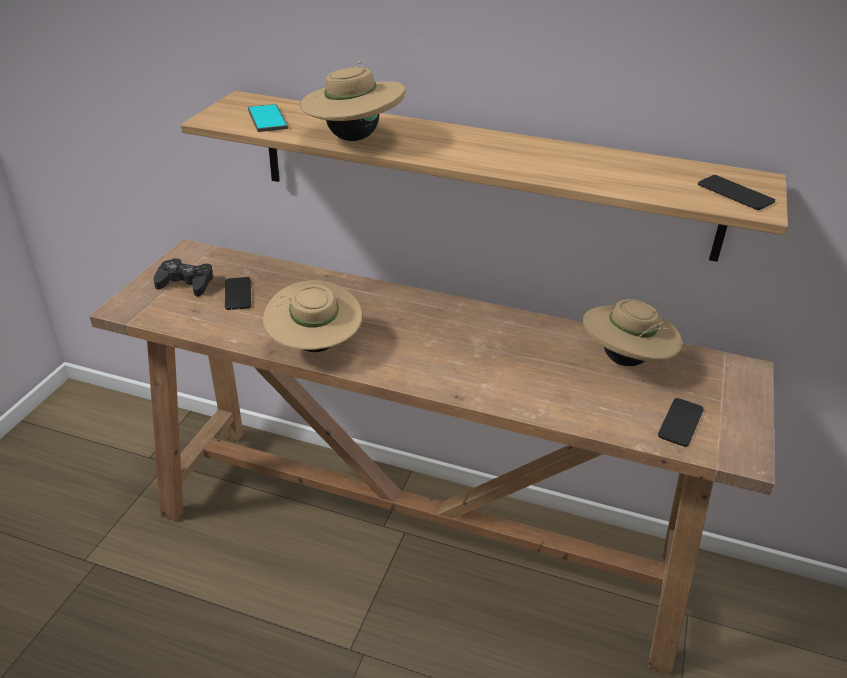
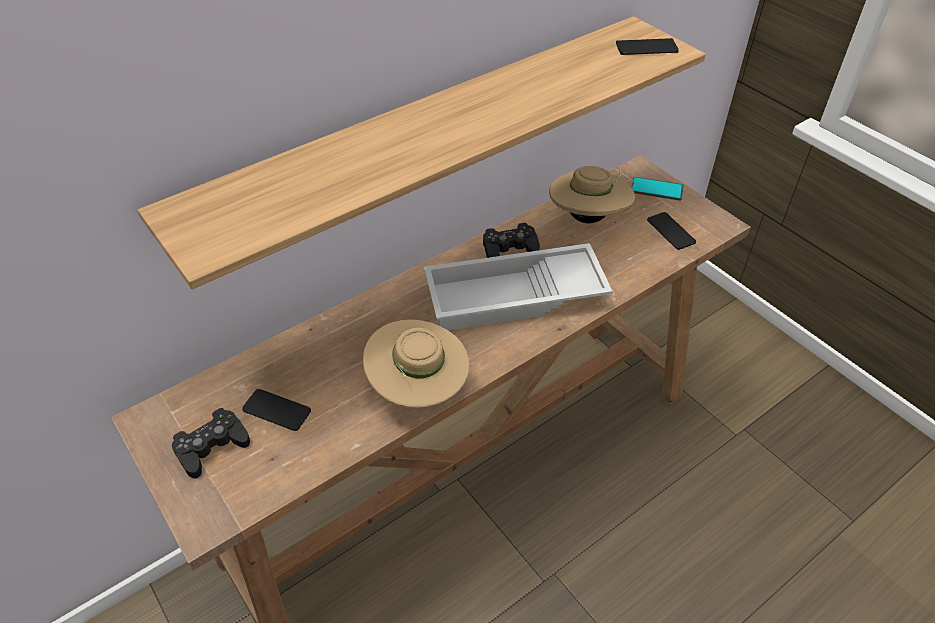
camera: 55 degrees left, 10 degrees up
phone [248,104,288,132] -> phone moved to [632,177,684,201]
beige hat [300,59,405,141] -> none
none -> white tray [424,243,613,330]
none -> black game controller [483,222,540,258]

